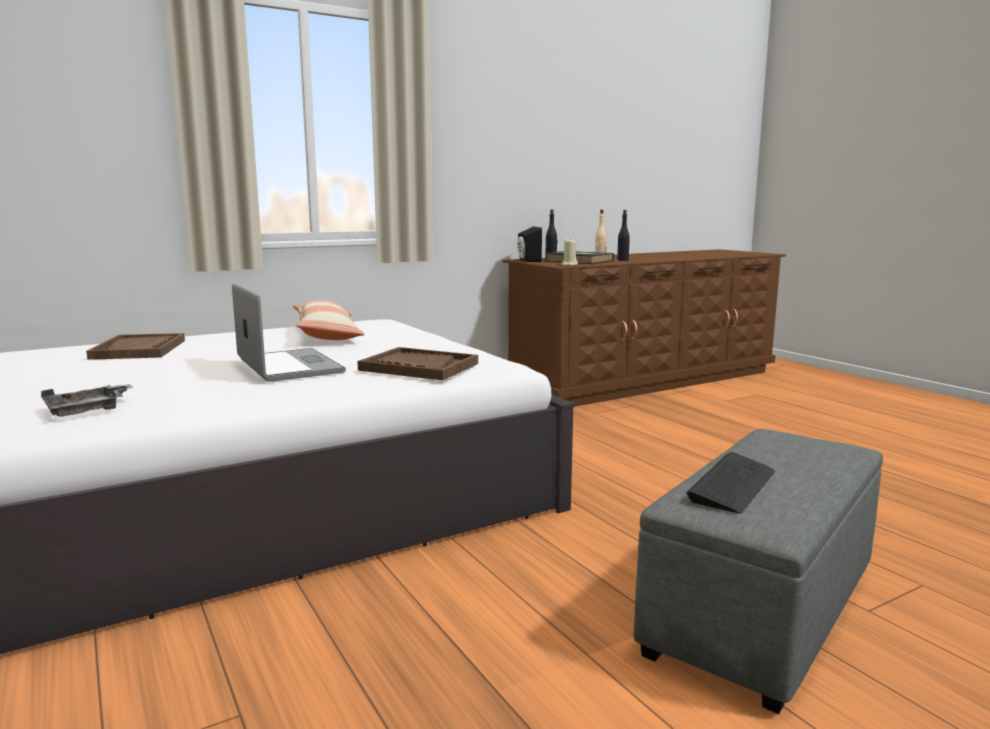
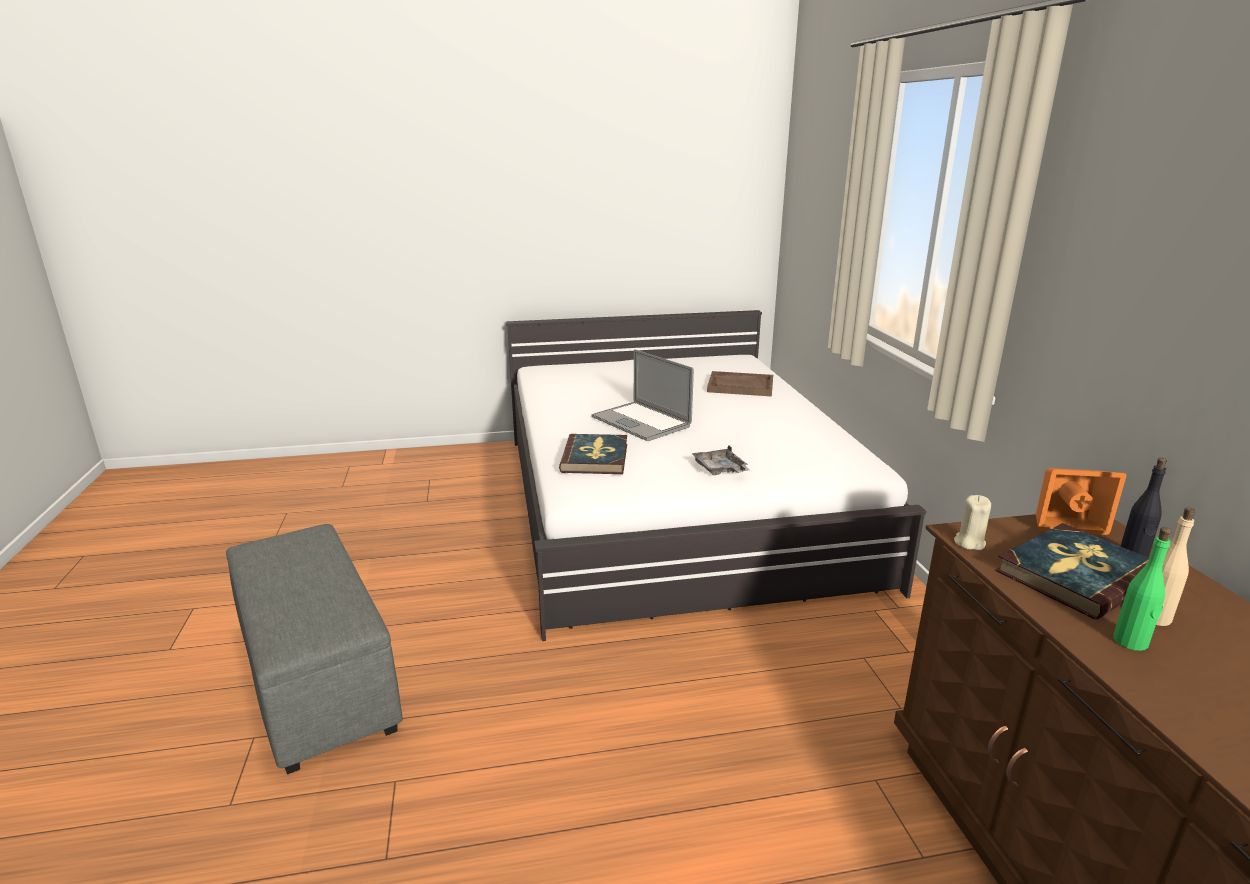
camera: 110 degrees right, 10 degrees up
grey tray [41,384,133,417] -> grey tray moved to [691,445,750,475]
laptop [232,283,346,382] -> laptop turned 60 degrees clockwise [591,349,694,441]
pillow [293,300,365,340] -> none
brown tray [358,347,478,380] -> book [559,434,627,474]
black speaker [517,226,542,262] -> orange speaker [1036,468,1126,535]
black bottle [617,210,630,261] -> green bottle [1113,527,1172,651]
keyboard [686,452,775,514] -> none

